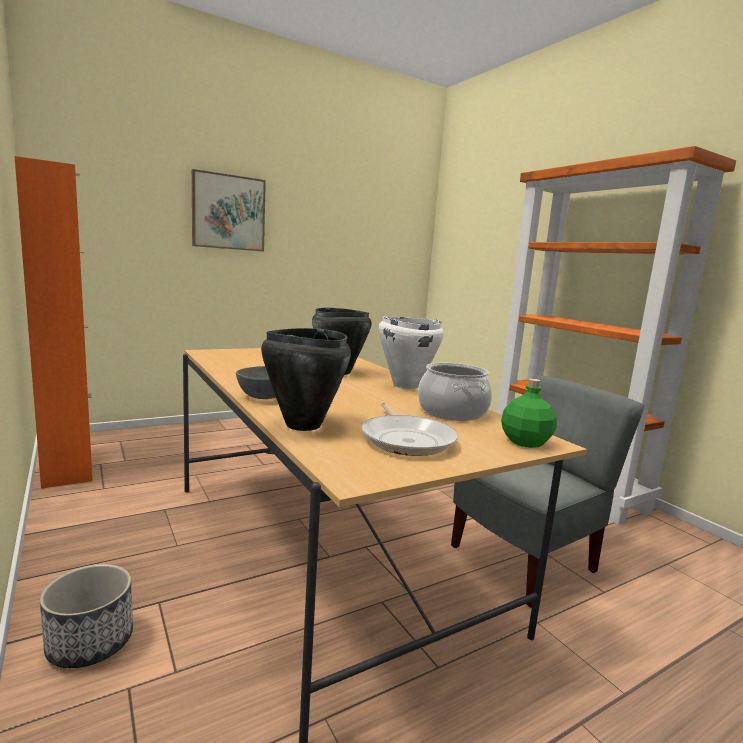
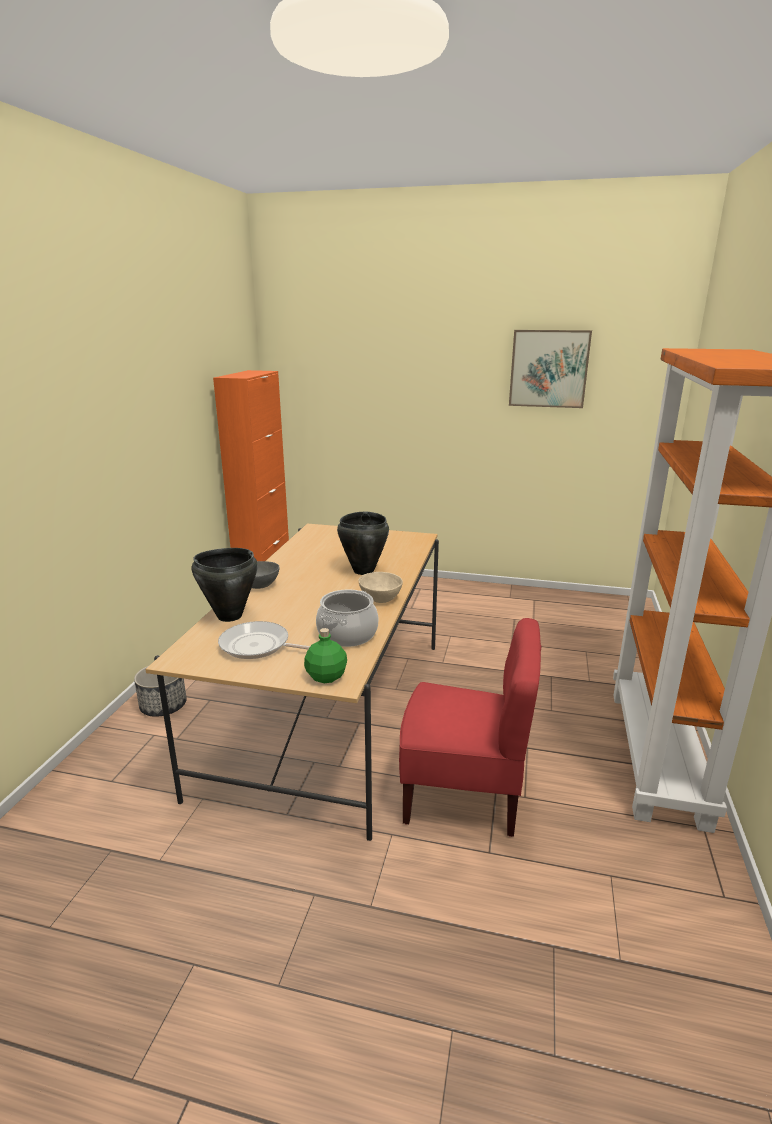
camera: 45 degrees right, 10 degrees up
picture [192,169,266,252] -> picture moved to [509,330,592,408]
frying pan [361,403,458,456] -> frying pan turned 75 degrees clockwise [218,621,310,659]
white cooking pot [379,316,444,389] -> beige bowl [359,572,403,603]
grey chair [451,375,644,608] -> red chair [399,618,542,837]

